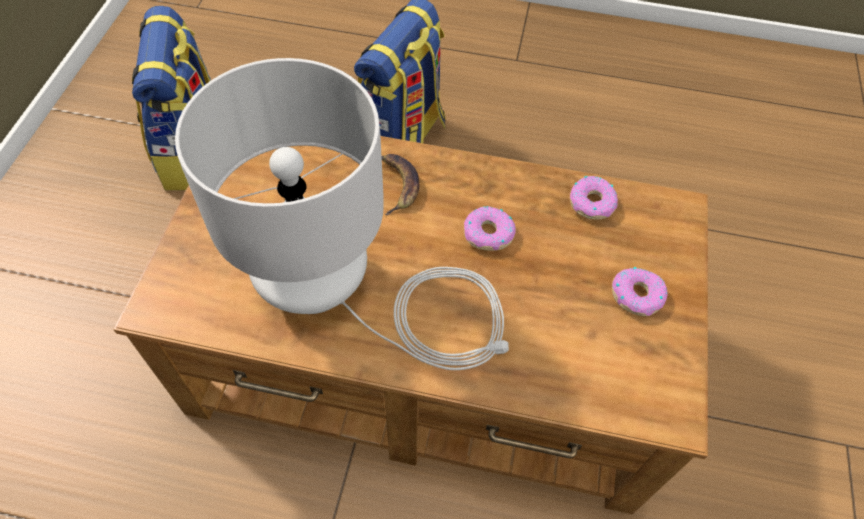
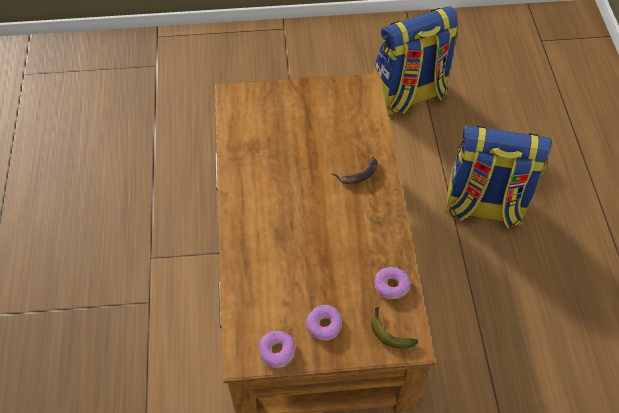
camera: 75 degrees right, 0 degrees up
white table lamp [175,58,509,370] -> none
donut [464,206,516,251] -> donut moved to [259,331,295,368]
none -> banana [371,307,418,349]

